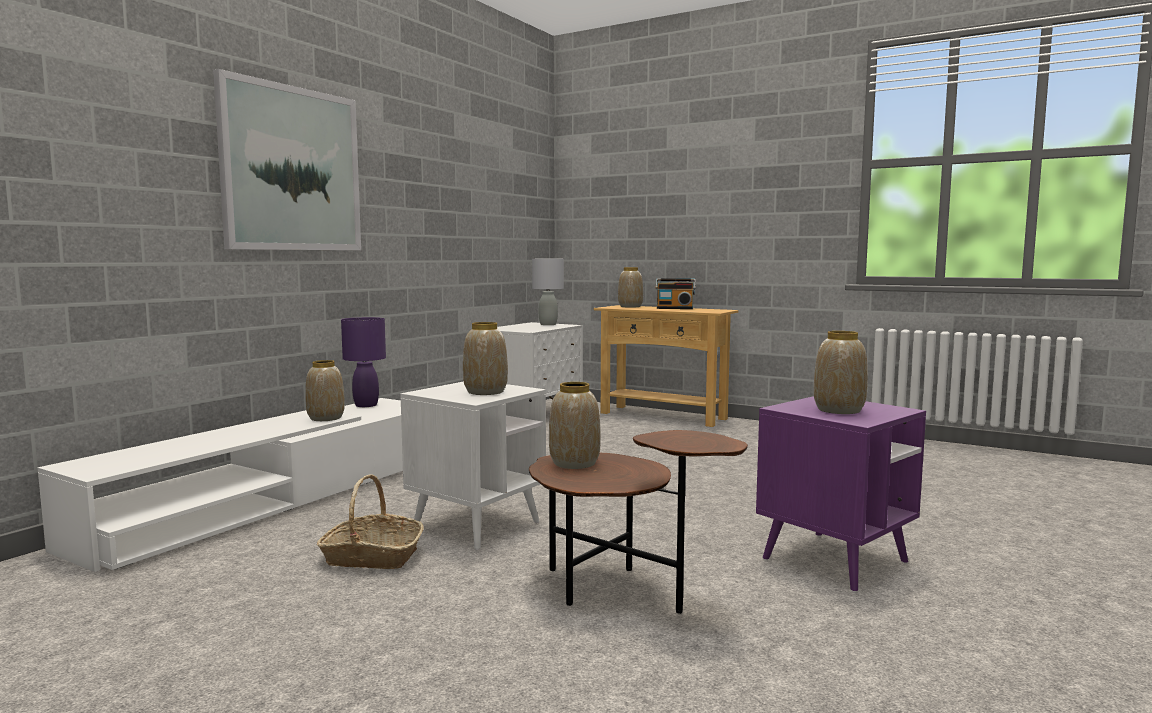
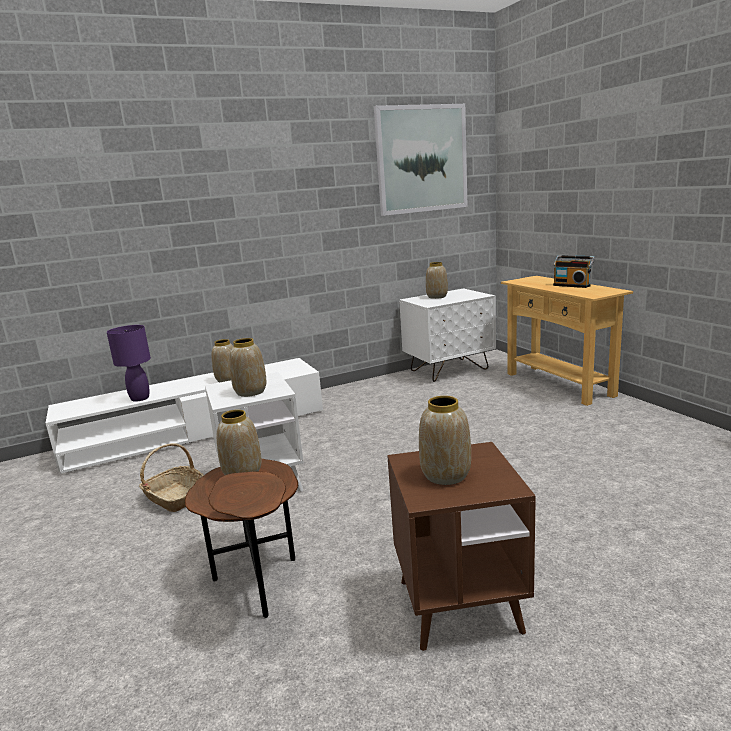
camera: 35 degrees right, 10 degrees up
picture [213,69,361,250] -> picture moved to [374,104,468,216]
purple table lamp [341,317,386,407] -> purple table lamp moved to [107,325,151,402]
grey table lamp [532,259,564,325] -> none
vase [618,267,643,307] -> vase moved to [426,262,448,299]
purple side table [756,396,926,592] -> brown side table [387,442,536,651]

